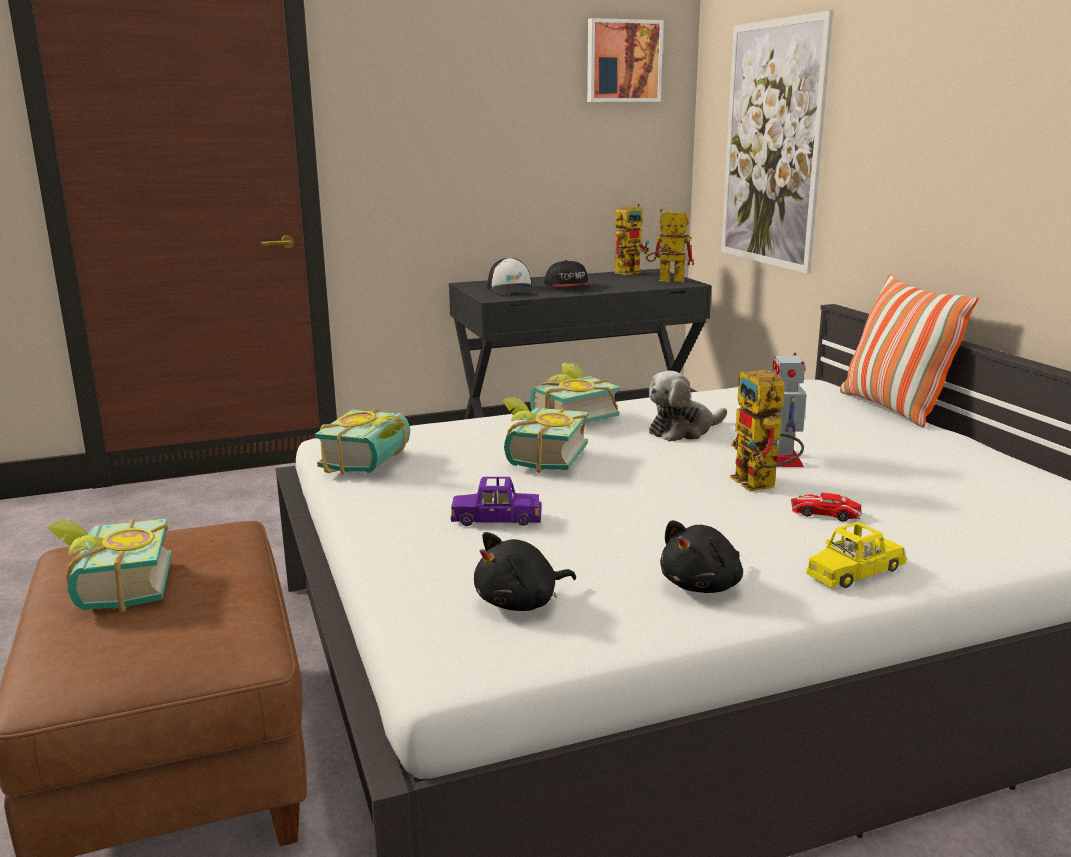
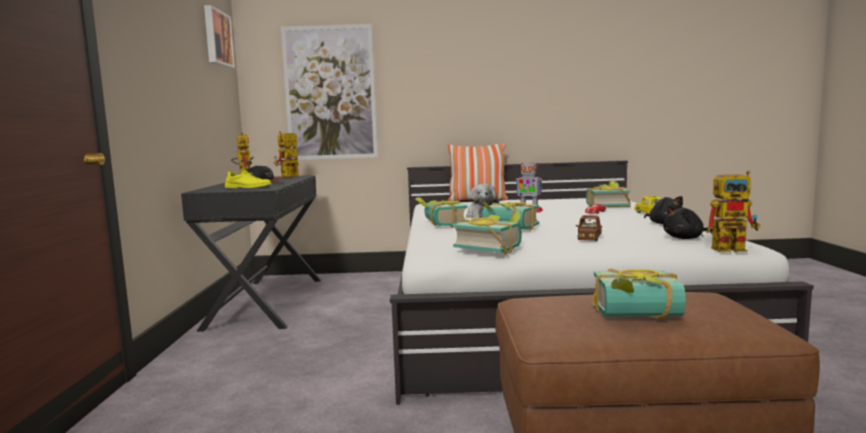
camera: 70 degrees left, 10 degrees down
purple toy car [451,477,542,526] -> brown toy car [576,215,602,241]
black plush toy [474,532,576,611] -> black plush toy turned 90 degrees clockwise [663,205,712,239]
cap [487,257,538,295] -> yellow shoe [225,170,272,188]
toy robot [730,370,804,492] -> toy robot moved to [706,171,760,252]
none -> book [586,181,631,207]

